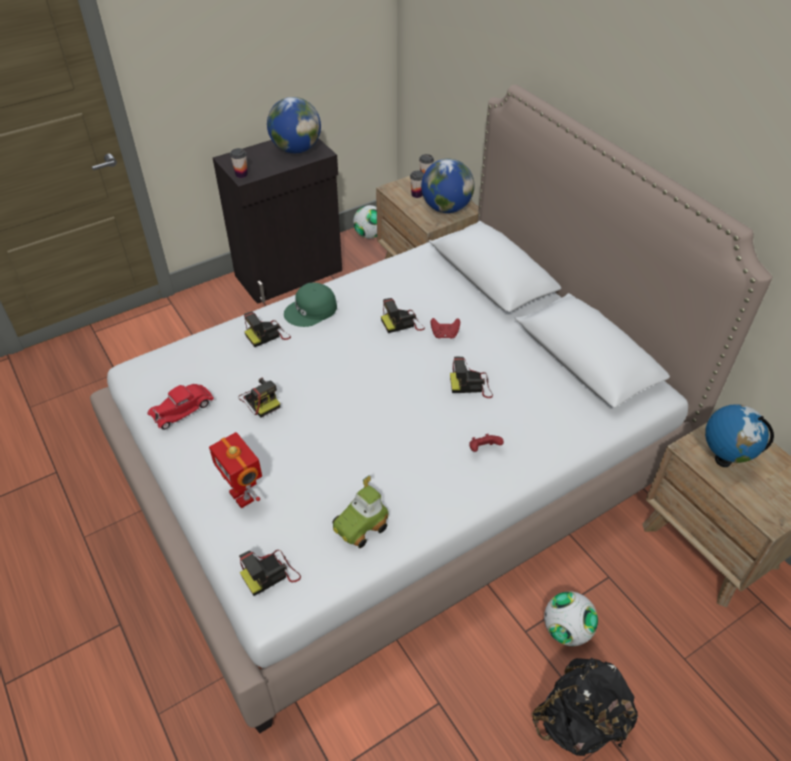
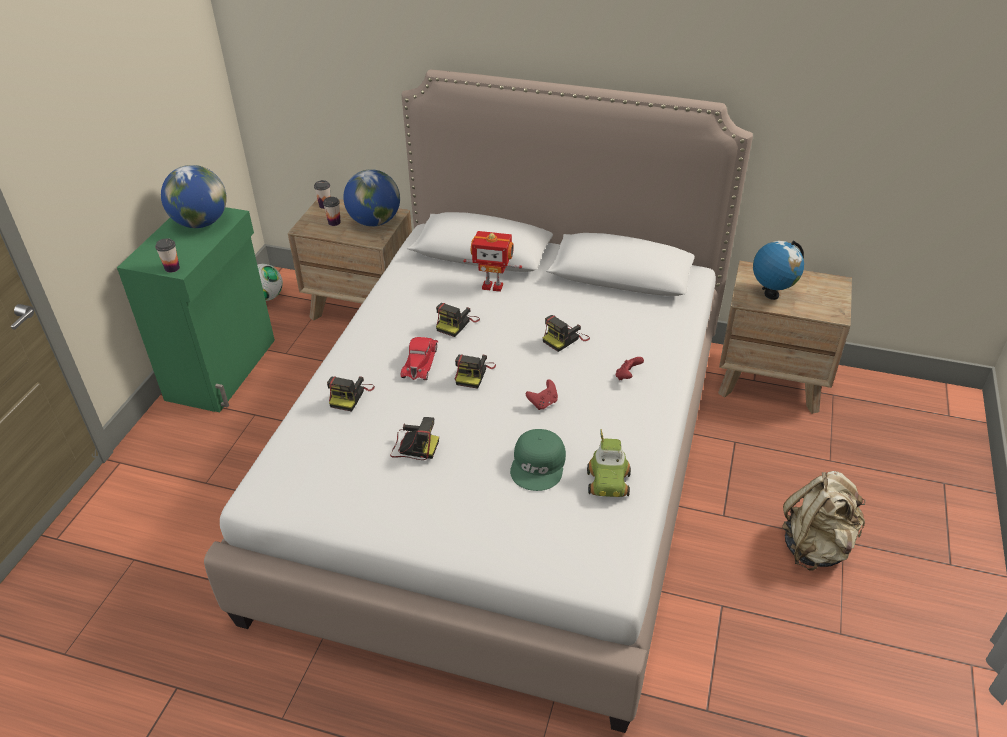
camera: 40 degrees left, 5 degrees down
red toy car [147,384,214,430] -> red toy car moved to [401,337,438,380]
toy robot [209,432,262,508] -> toy robot moved to [463,231,522,292]
black cabinet [213,138,342,304] -> green cabinet [117,207,275,412]
camera [239,550,301,596] -> camera moved to [455,354,496,389]
green cap [284,283,337,327] -> green cap moved to [510,429,566,491]
red game controller [431,318,460,339] -> red game controller moved to [526,380,558,410]
black backpack [532,657,638,756] -> beige backpack [782,471,866,571]
football [544,591,598,646] -> none

